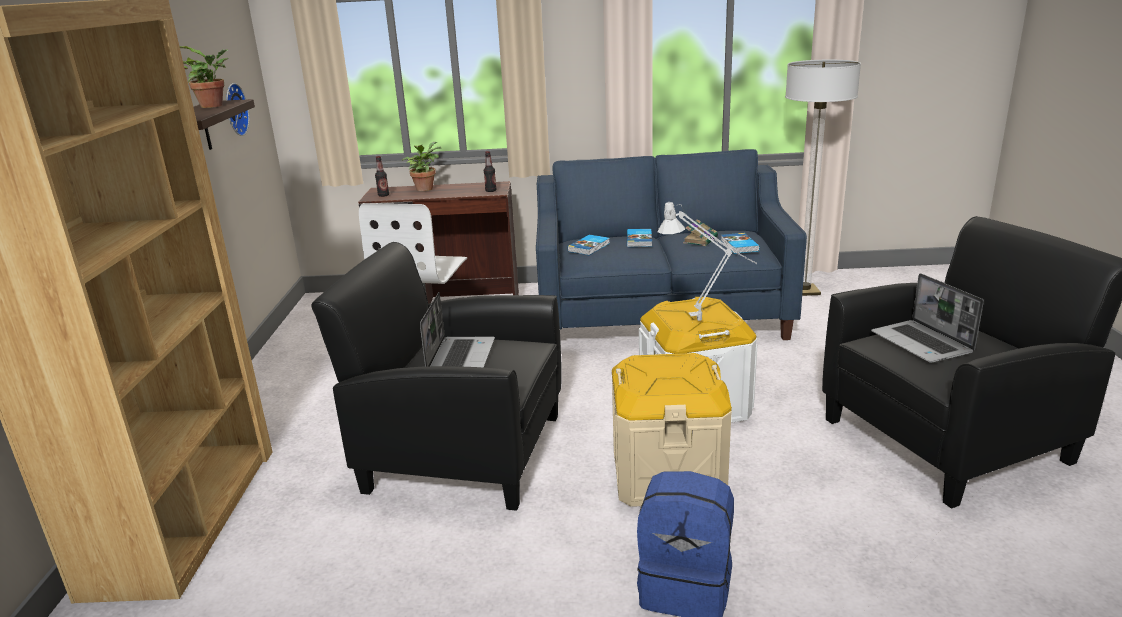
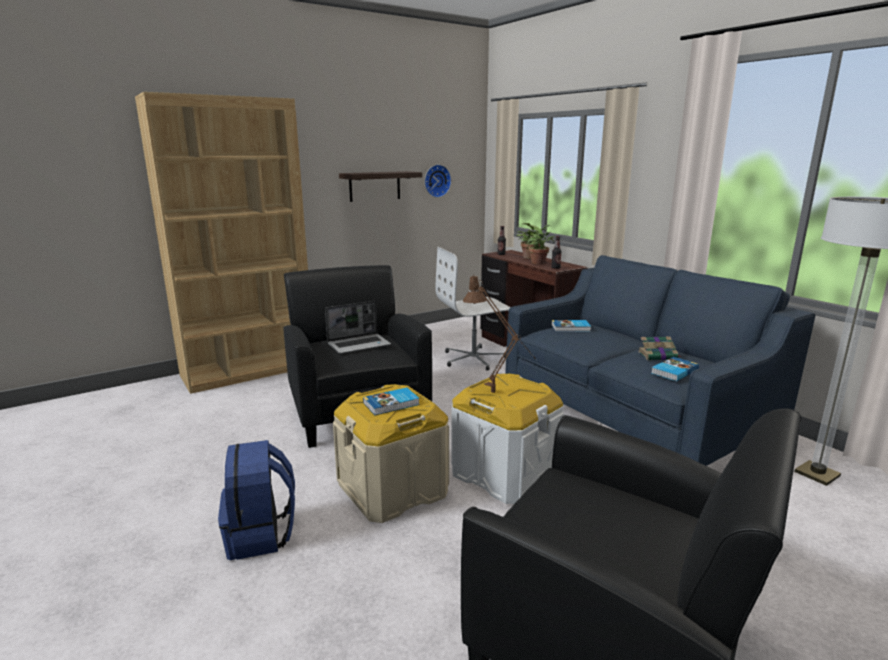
camera: 55 degrees right, 5 degrees down
potted plant [180,46,228,108] -> potted plant moved to [528,225,555,264]
book [627,229,652,247] -> book moved to [363,387,420,415]
grey table lamp [658,202,757,321] -> brown table lamp [463,275,534,393]
laptop [871,273,984,363] -> none

